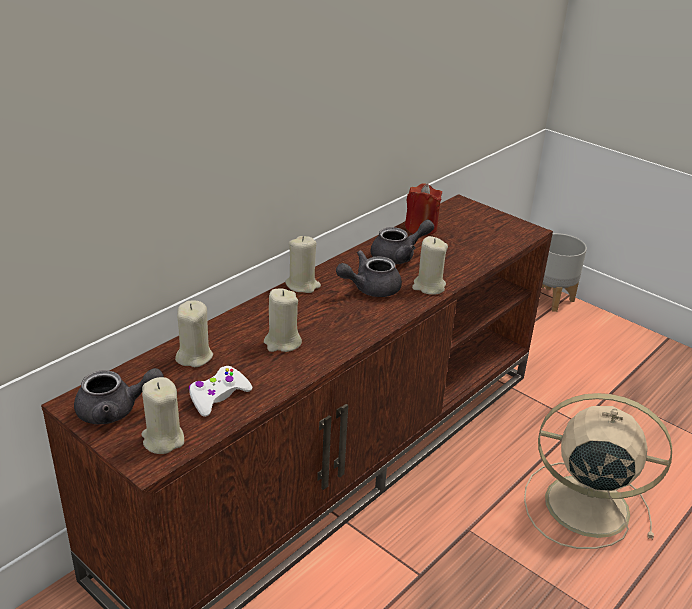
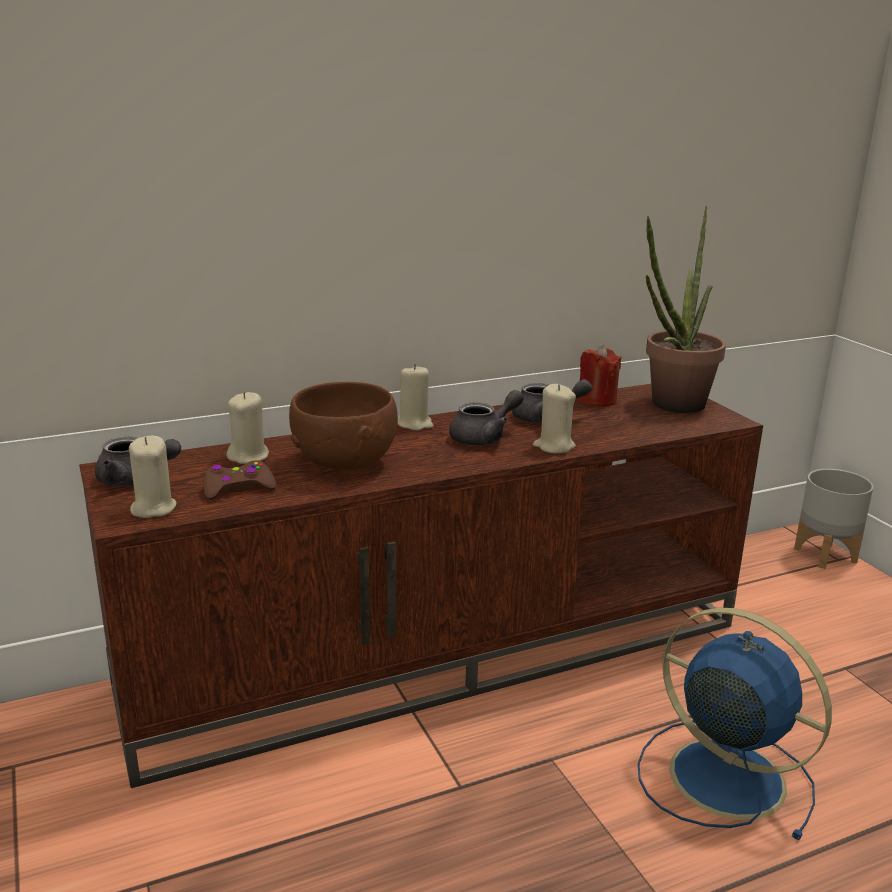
camera: 25 degrees right, 10 degrees down
white game controller [188,366,252,417] -> brown game controller [204,460,276,500]
beige candle [264,288,302,352] -> brown bowl [289,382,398,471]
grey teapot [336,250,402,297] -> grey teapot turned 150 degrees clockwise [449,390,524,446]
beige fan [524,393,672,549] -> blue fan [638,608,832,840]
none -> potted plant [646,206,726,413]

